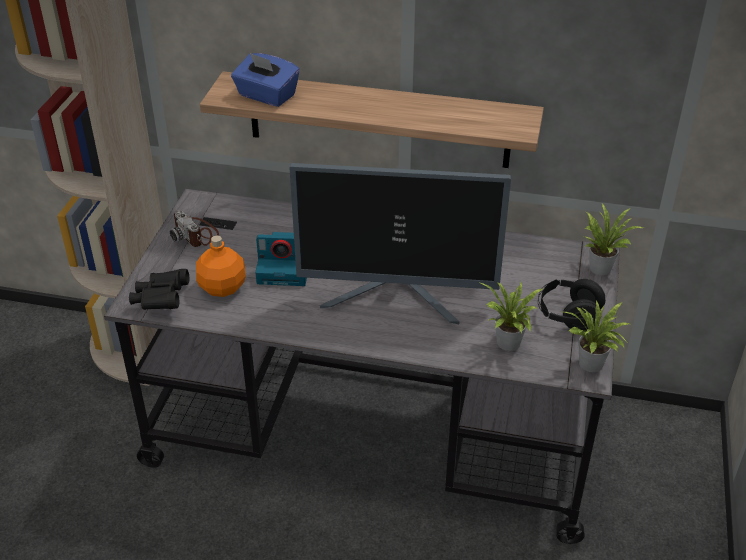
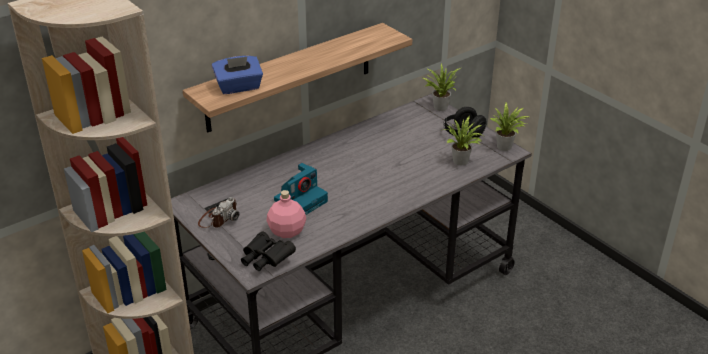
camera: 50 degrees left, 5 degrees down
camera [170,210,219,247] -> camera turned 60 degrees counterclockwise [198,197,239,228]
orange bottle [196,236,246,297] -> pink bottle [267,190,306,238]
monitor [289,163,511,324] -> none

